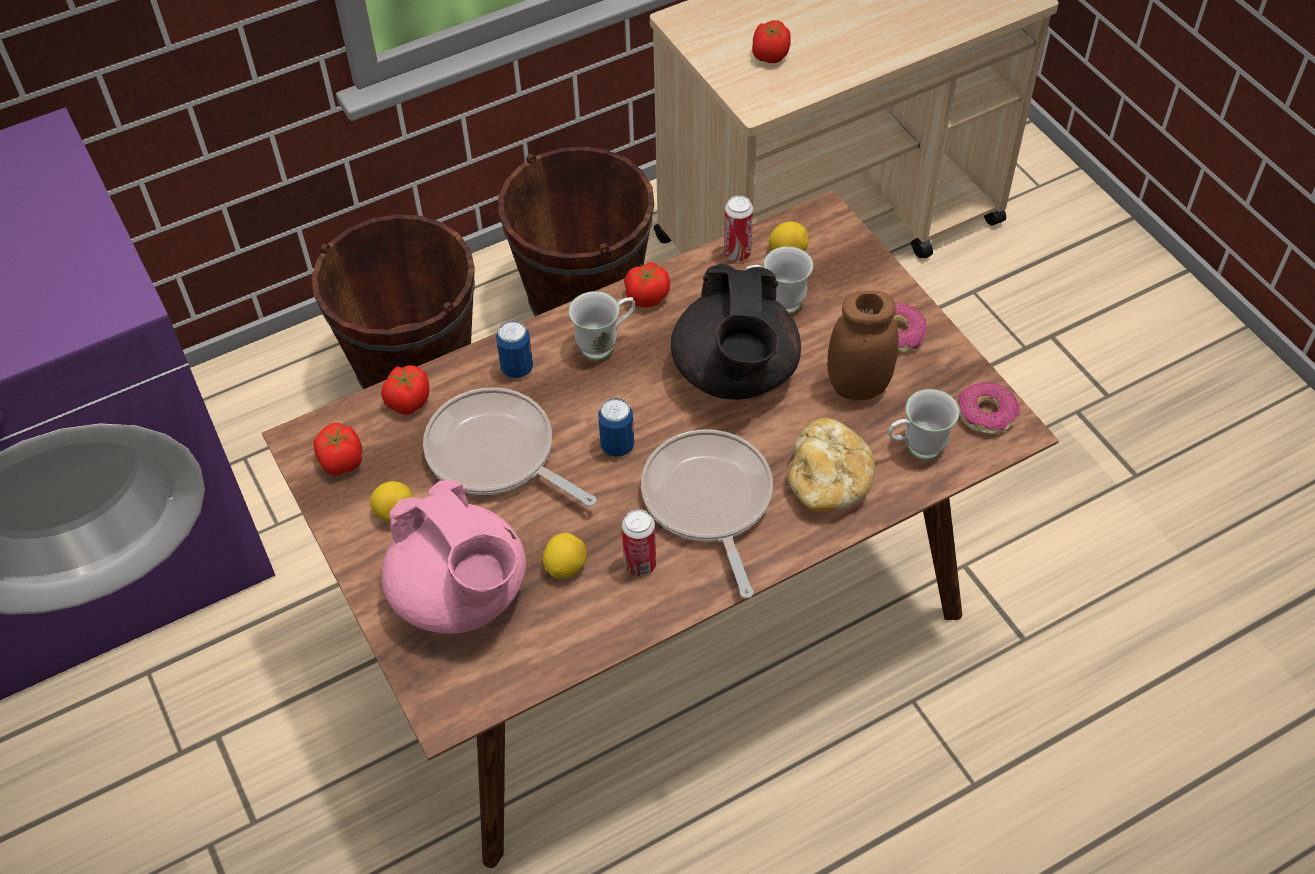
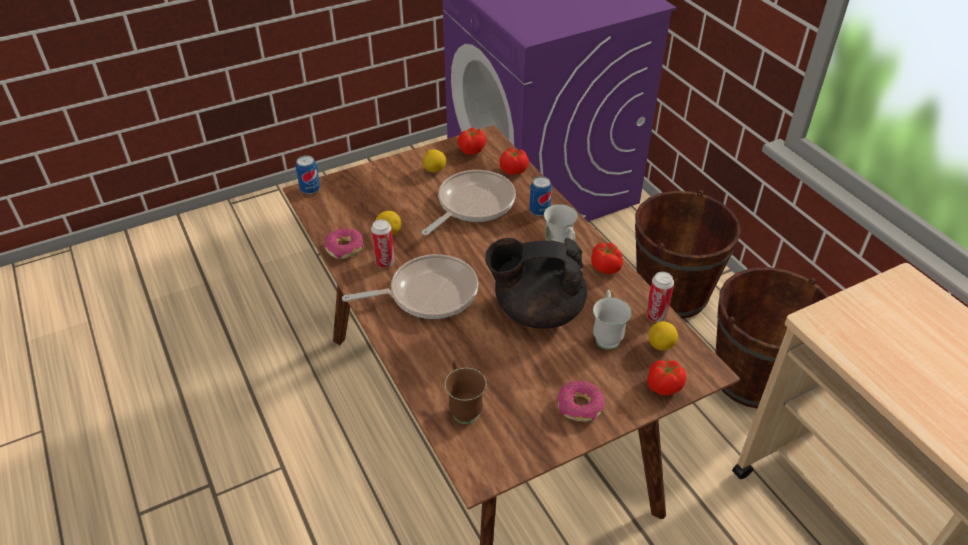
camera: 90 degrees right, 10 degrees down
pink teapot [382,480,526,634] -> none
can [598,398,634,457] -> can moved to [295,155,320,194]
tomato [752,20,791,63] -> tomato moved to [647,360,686,396]
bread [787,418,875,512] -> none
brown jar [827,291,899,400] -> none
white mug [888,389,960,460] -> brown mug [445,360,486,424]
donut [958,382,1020,434] -> donut moved to [324,228,363,259]

